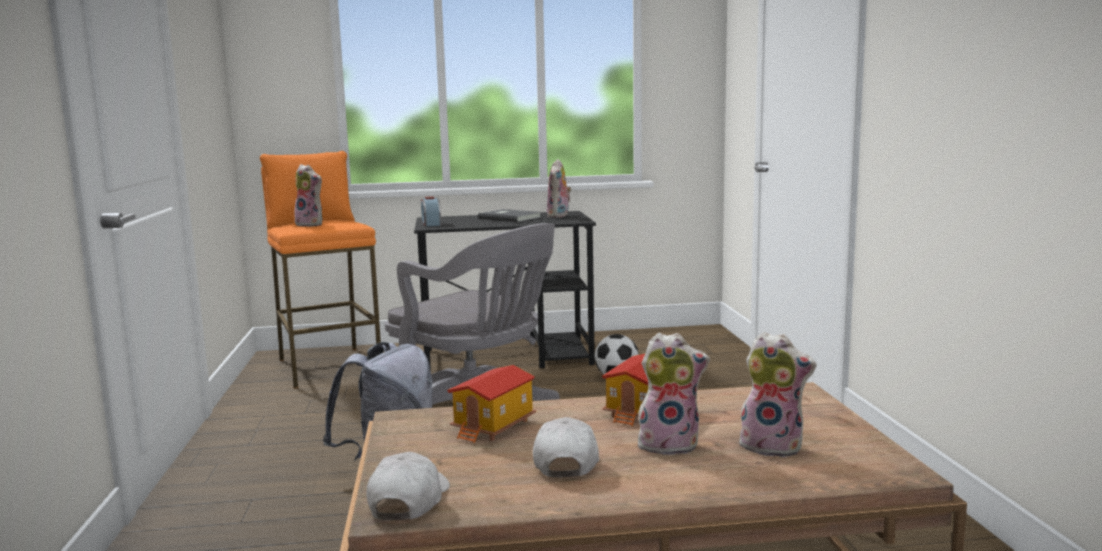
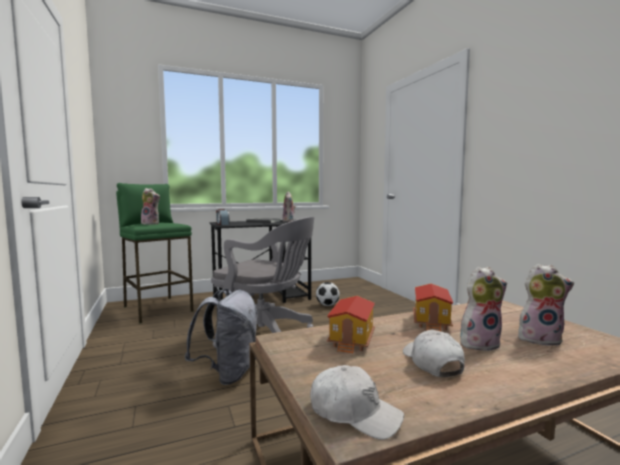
camera: 15 degrees left, 5 degrees down
orange stool [260,151,381,388] -> green stool [116,183,193,323]
white cap [366,452,450,520] -> white cap turned 120 degrees clockwise [310,365,404,440]

